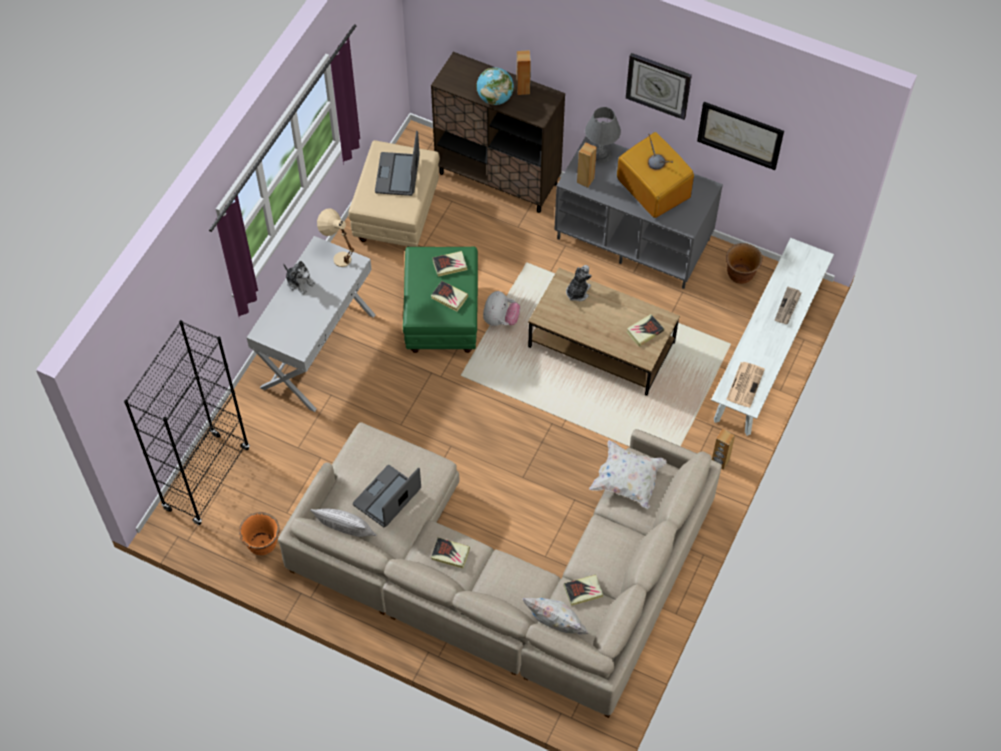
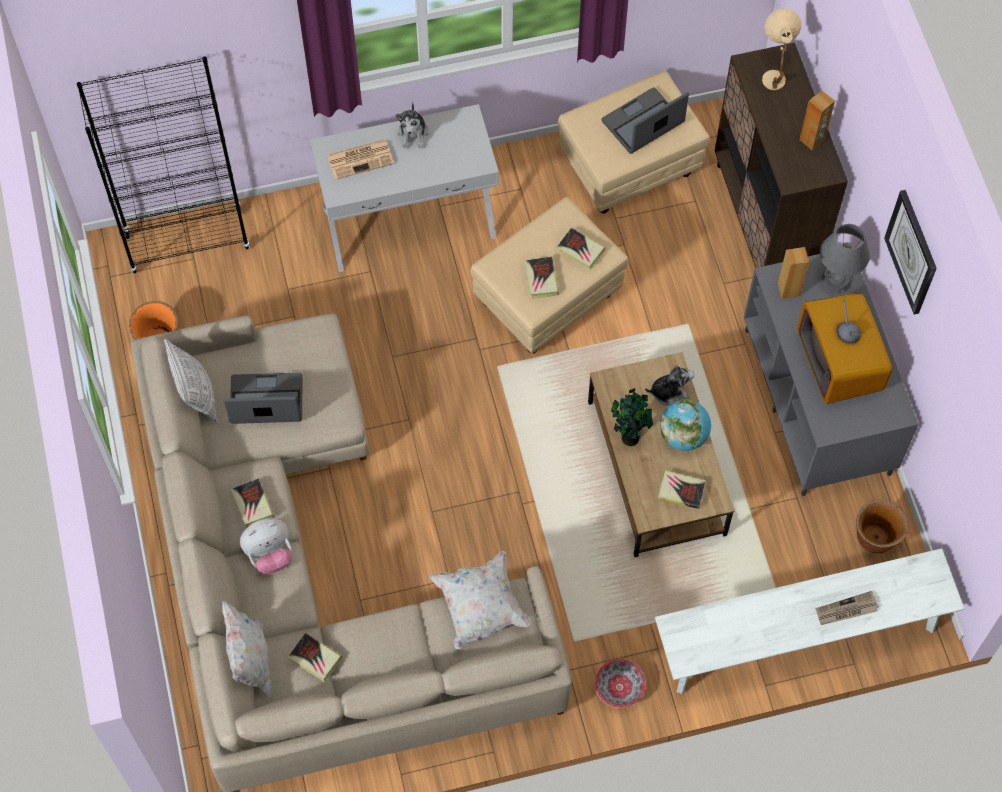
camera: 50 degrees right, 5 degrees up
beige table lamp [317,208,354,267] -> beige table lamp moved to [762,8,802,90]
green ottoman [403,247,478,353] -> beige ottoman [470,197,628,354]
globe [476,67,514,105] -> globe moved to [660,400,711,451]
plush toy [483,291,520,326] -> plush toy moved to [240,518,292,574]
television [617,132,694,218] -> television turned 150 degrees clockwise [797,290,892,404]
picture [697,102,784,170] -> none
brown speaker [712,429,735,470] -> bowl [595,659,646,708]
newspaper [726,362,765,408] -> newspaper moved to [327,139,394,180]
none -> potted plant [611,388,653,446]

